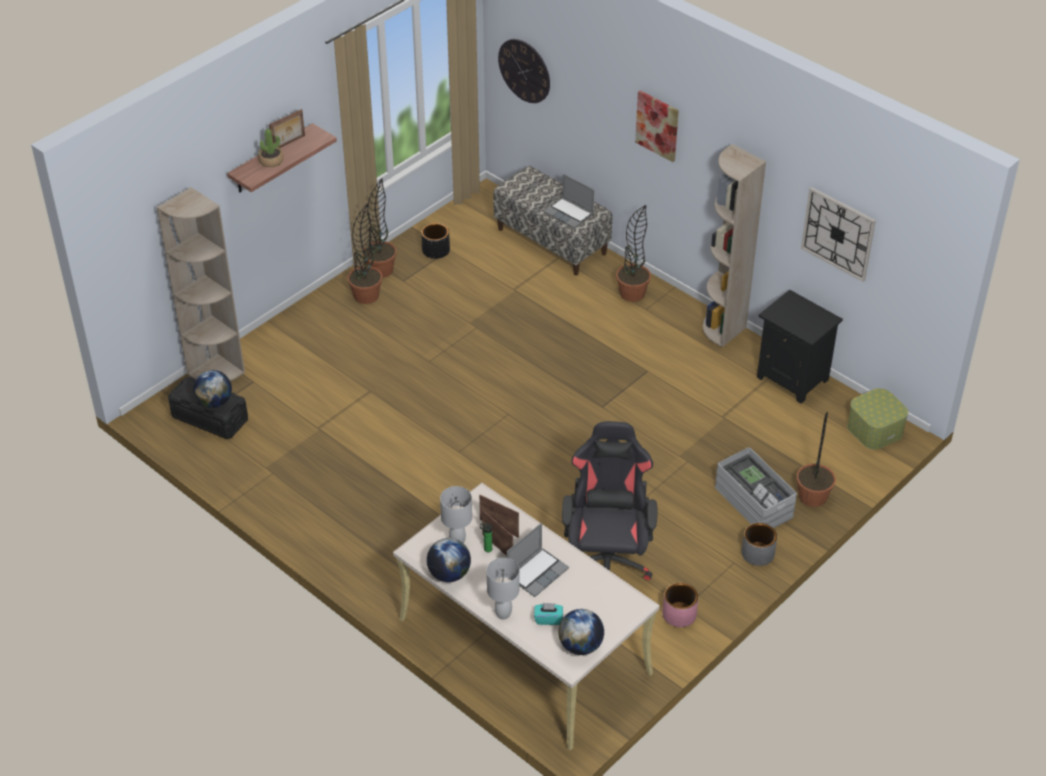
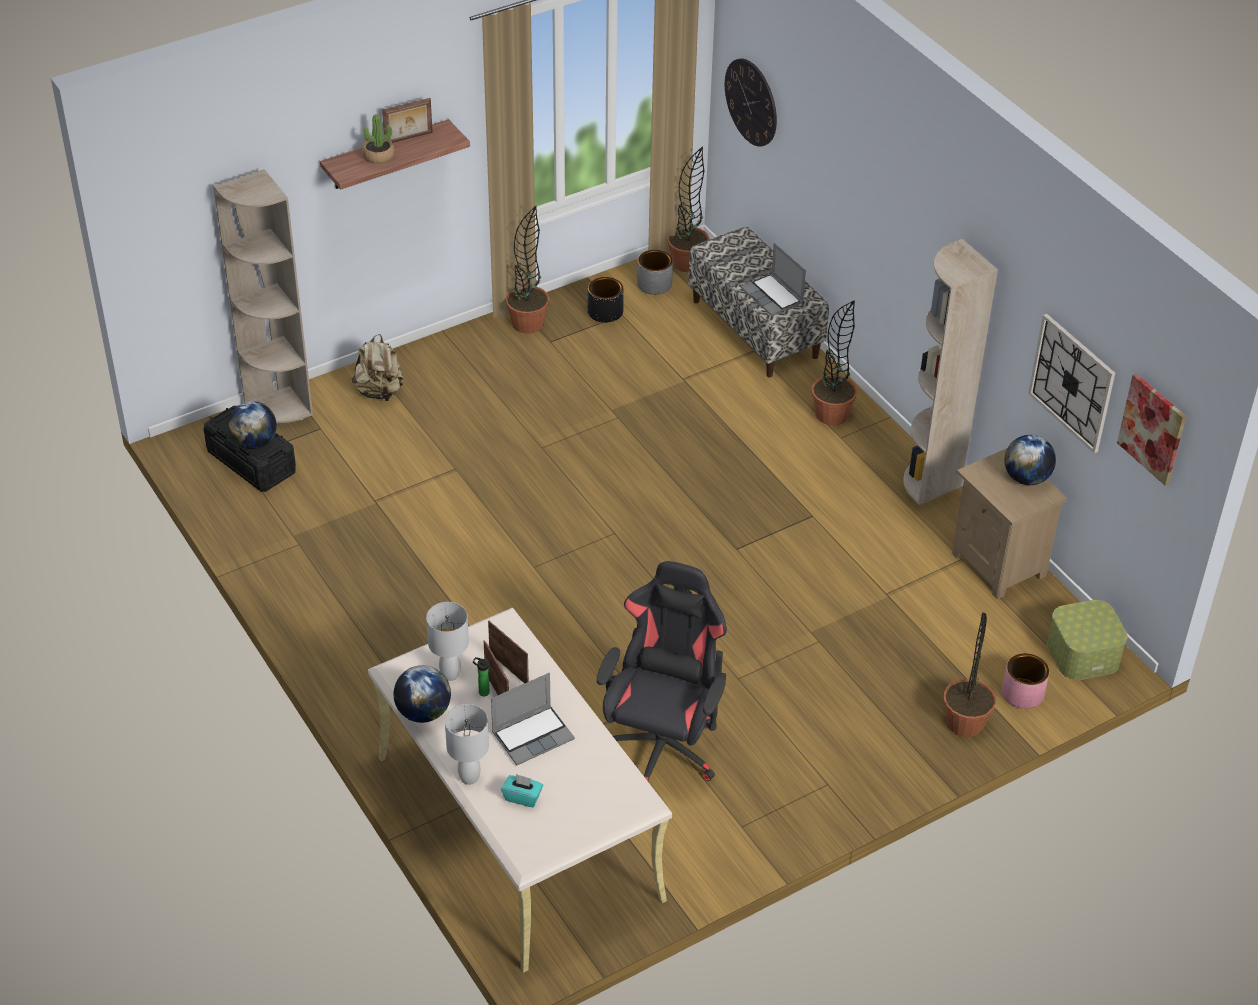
camera: 15 degrees right, 0 degrees up
potted plant [347,204,382,304] -> potted plant moved to [667,146,710,272]
globe [558,609,604,655] -> globe moved to [1004,435,1056,485]
picture [635,91,679,162] -> picture moved to [1117,373,1186,486]
pink planter [662,583,698,627] -> pink planter moved to [1002,653,1049,709]
grey storage box [715,448,797,528] -> none
grey planter [741,523,777,566] -> grey planter moved to [637,250,673,295]
black nightstand [757,290,843,404] -> beige nightstand [952,448,1067,599]
none -> beige backpack [352,334,404,401]

